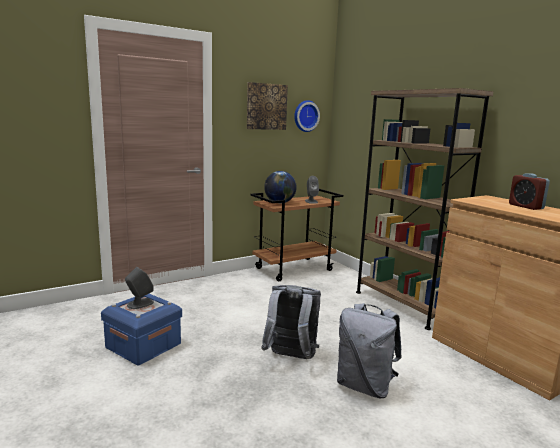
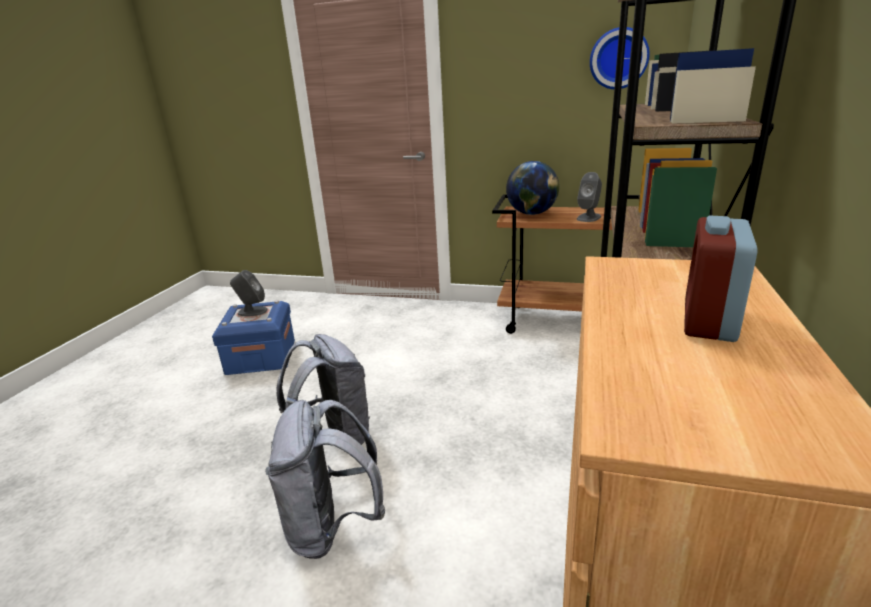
camera: 50 degrees right, 10 degrees up
picture [247,82,288,130] -> none

